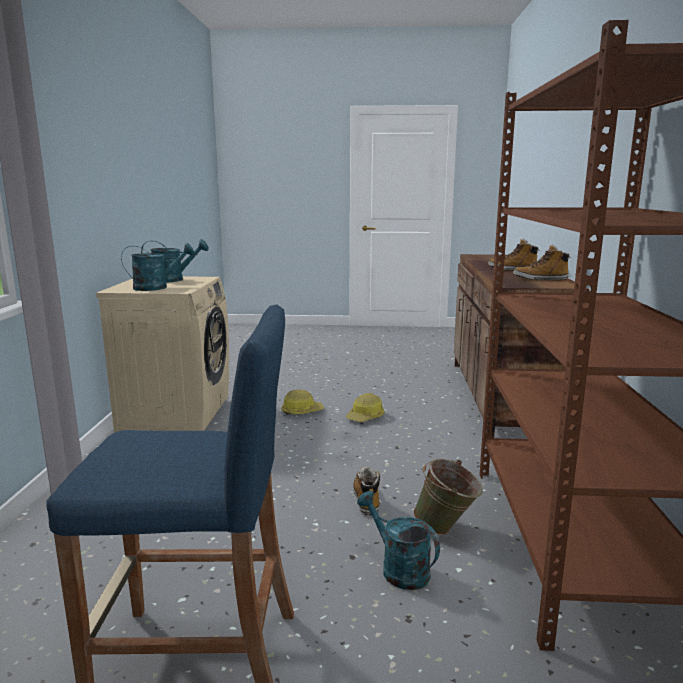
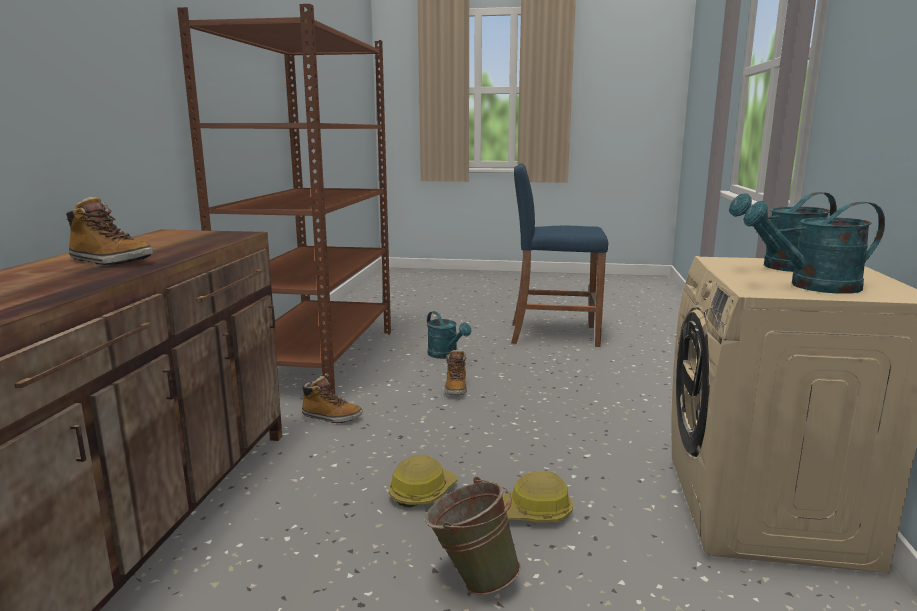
camera: 175 degrees left, 0 degrees up
green bucket [413,458,483,535] -> green bucket moved to [425,477,521,595]
boot [513,245,571,281] -> boot moved to [301,376,363,423]

